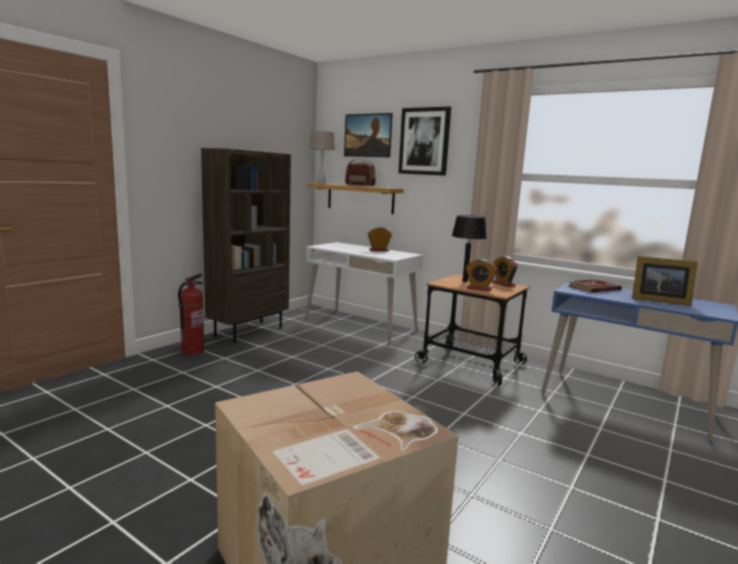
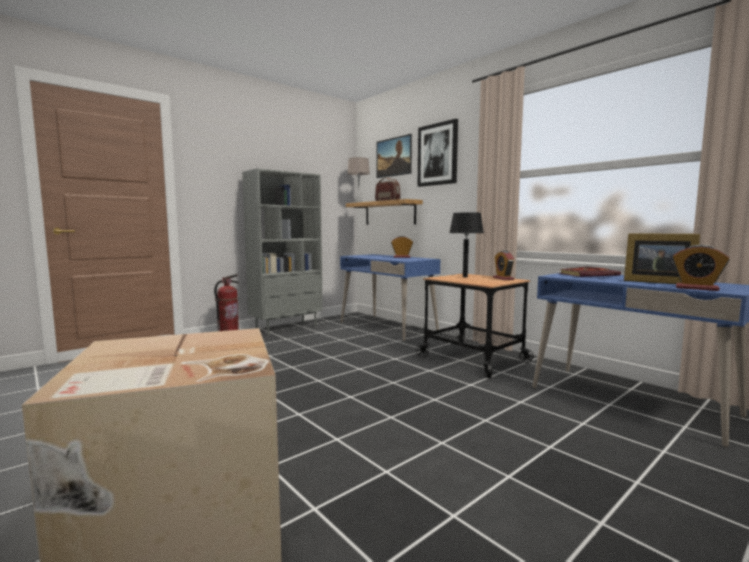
camera: 15 degrees right, 5 degrees down
brown bookcase [201,148,291,343] -> grey bookcase [242,168,323,336]
white desk [305,242,423,344] -> blue desk [340,254,440,341]
alarm clock [465,259,497,291] -> alarm clock moved to [672,245,729,291]

